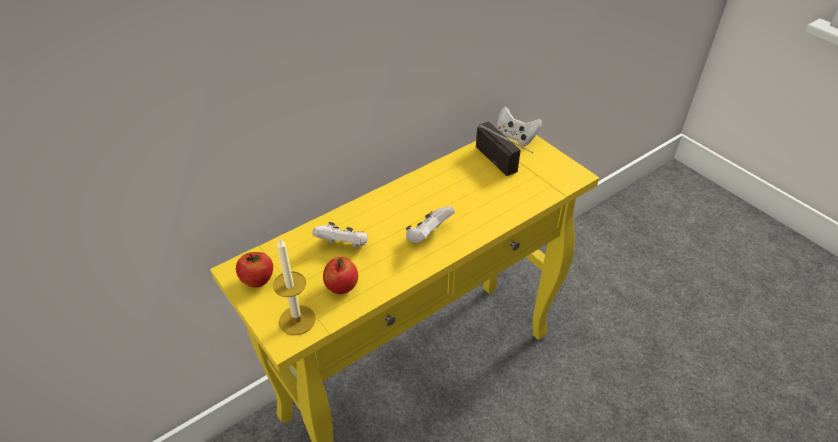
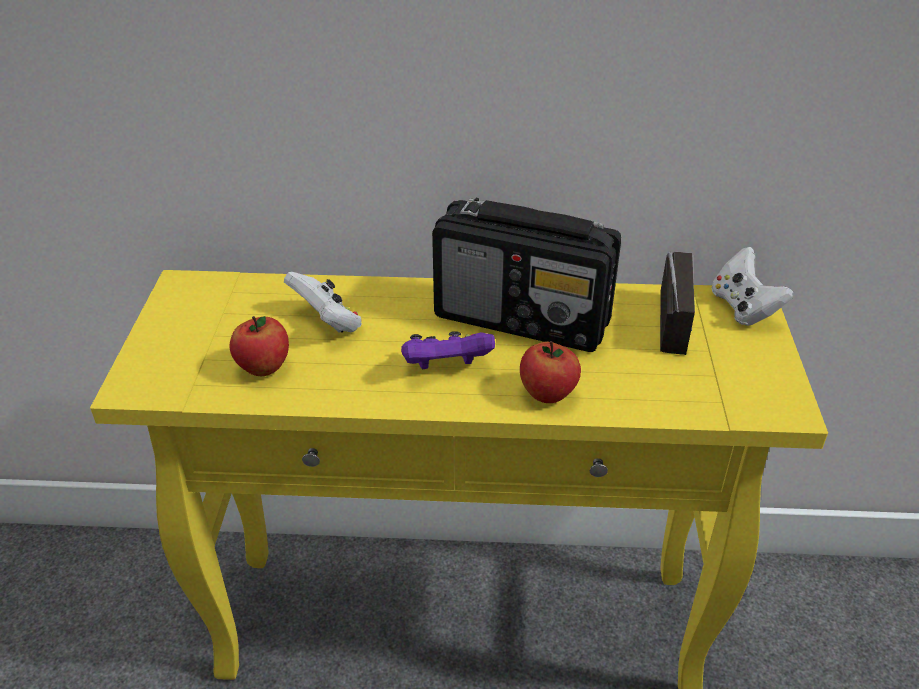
camera: 40 degrees right, 5 degrees down
apple [236,252,273,288] -> apple moved to [520,341,581,403]
candle [273,237,316,335] -> none
white game controller [406,206,455,243] -> purple game controller [401,331,495,370]
none -> radio [432,198,621,352]

